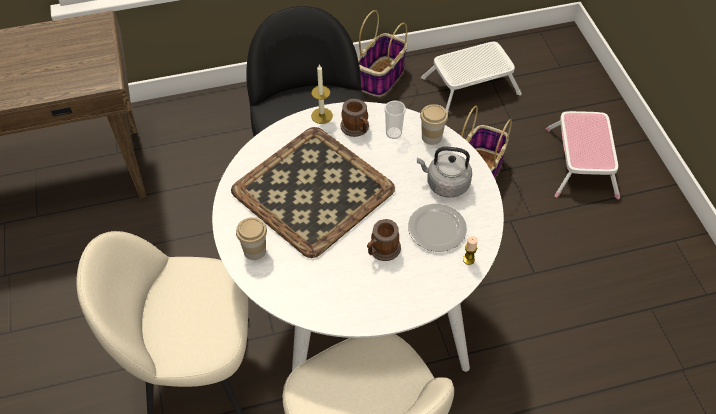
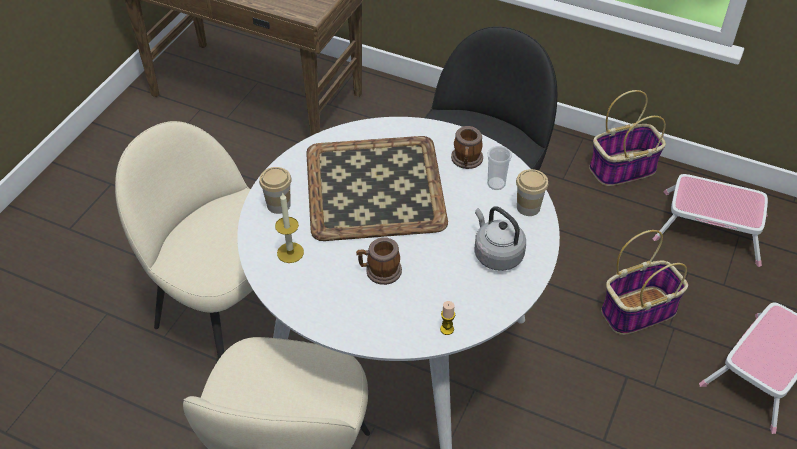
camera: 40 degrees right, 5 degrees down
candle [311,64,333,124] -> candle moved to [275,192,304,263]
plate [408,204,467,252] -> none
white step ladder [421,42,522,113] -> pink step ladder [653,174,768,267]

